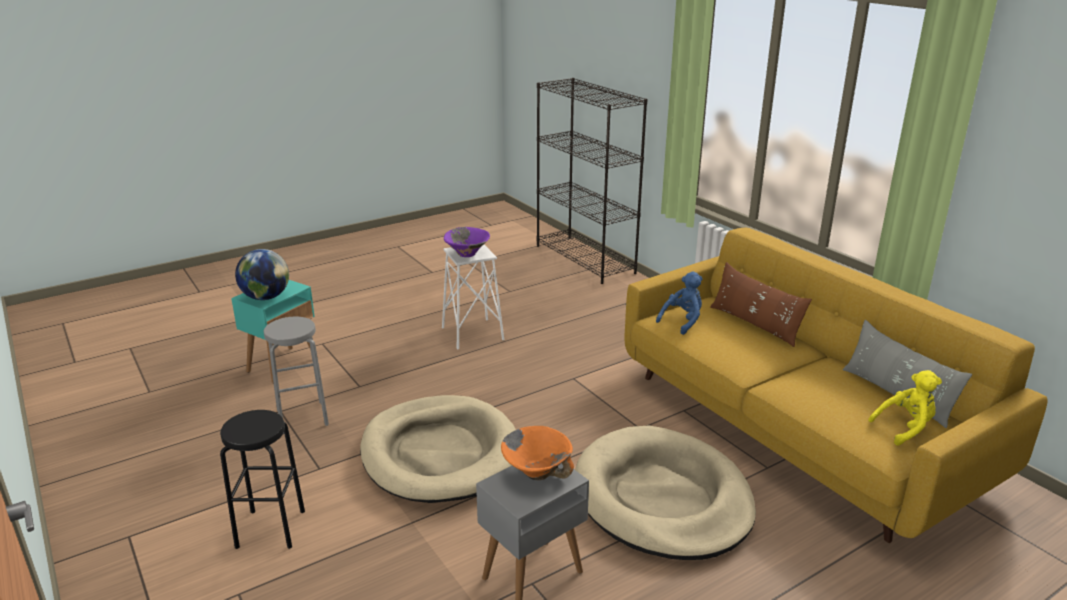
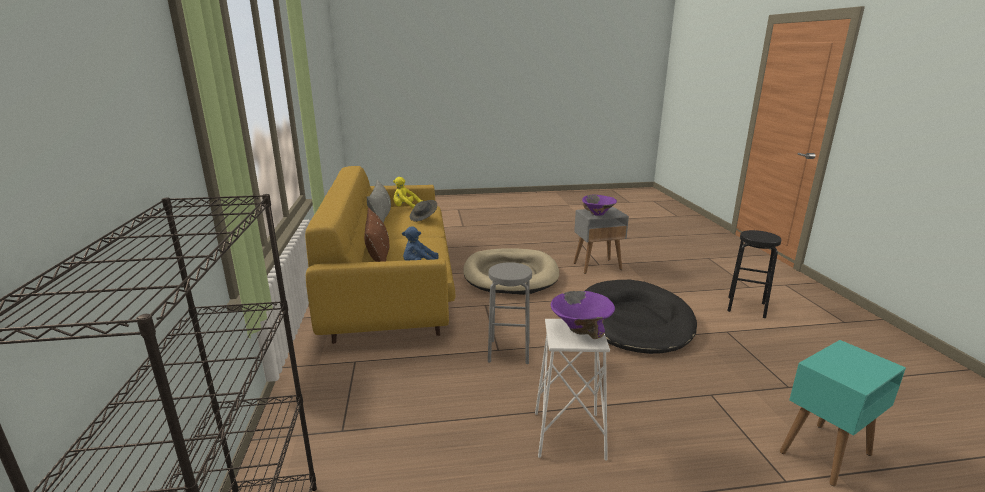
camera: 155 degrees left, 5 degrees down
globe [235,249,289,300] -> none
grey stool [264,316,329,434] -> grey stool moved to [488,262,532,364]
beige dog bed [360,395,516,503] -> black dog bed [585,280,697,354]
orange bowl [501,426,574,480] -> purple bowl [582,194,617,216]
none -> grey hat [410,200,437,222]

